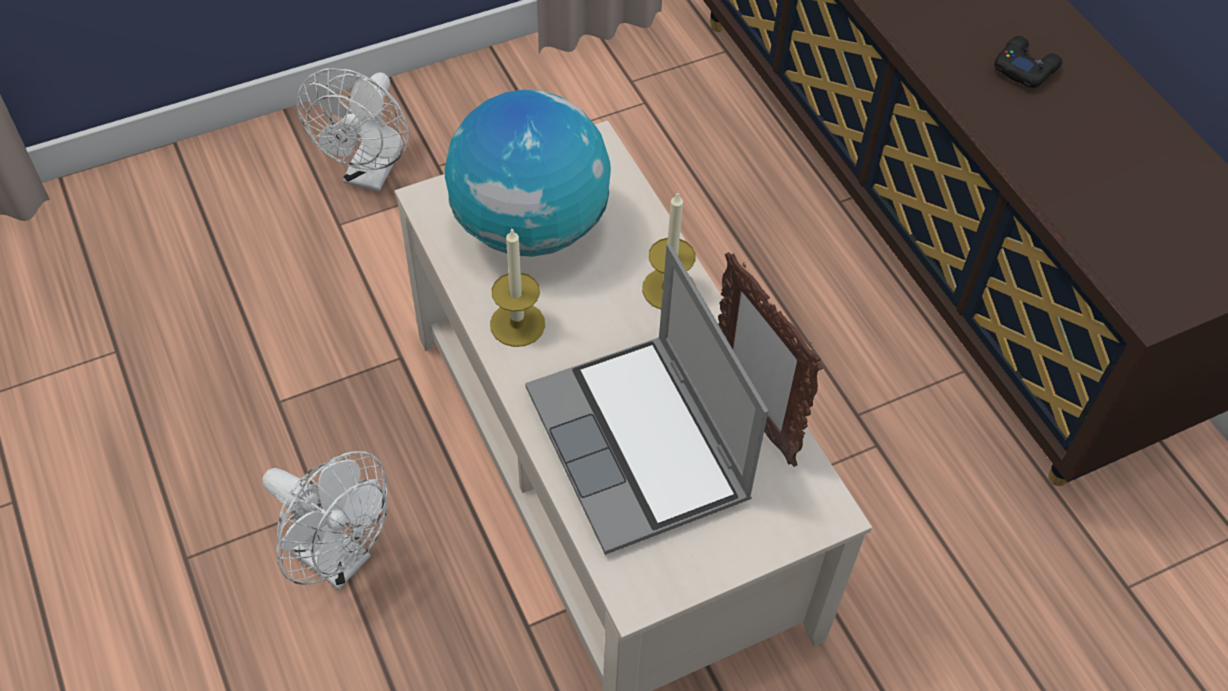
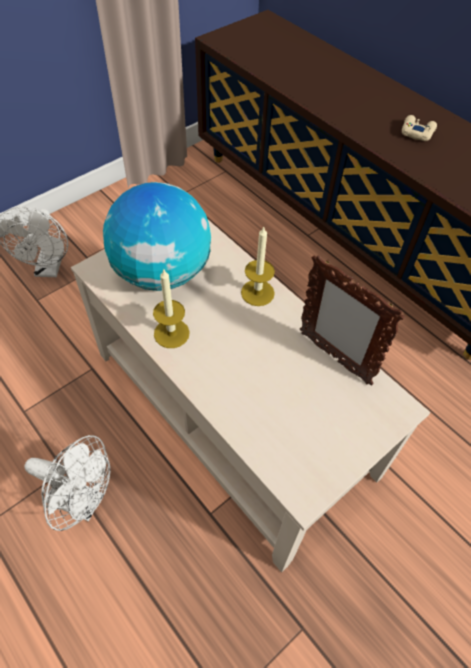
camera: 15 degrees left, 0 degrees up
laptop [525,244,768,555] -> none
black game controller [994,36,1063,88] -> beige game controller [402,115,437,141]

